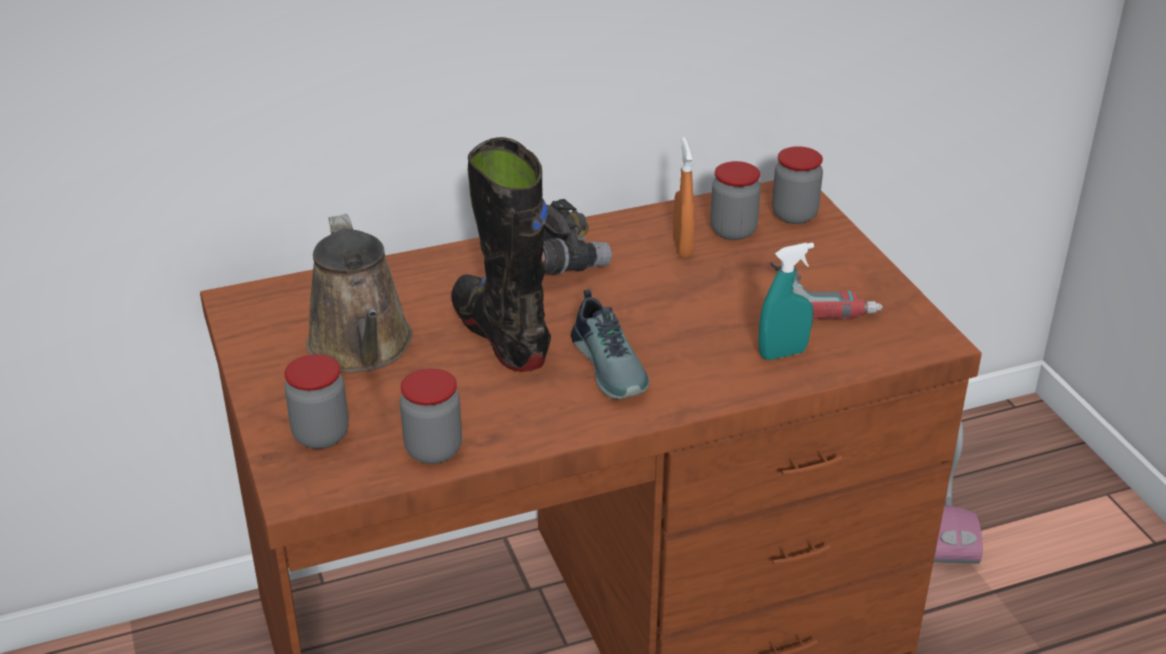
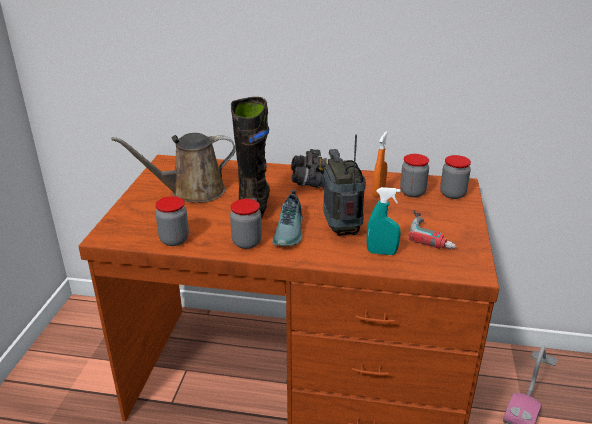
camera: 30 degrees right, 5 degrees down
jar [284,354,349,449] -> jar moved to [230,199,262,249]
brown watering can [306,214,413,373] -> brown watering can turned 60 degrees clockwise [112,133,236,203]
none -> radio [323,134,366,236]

